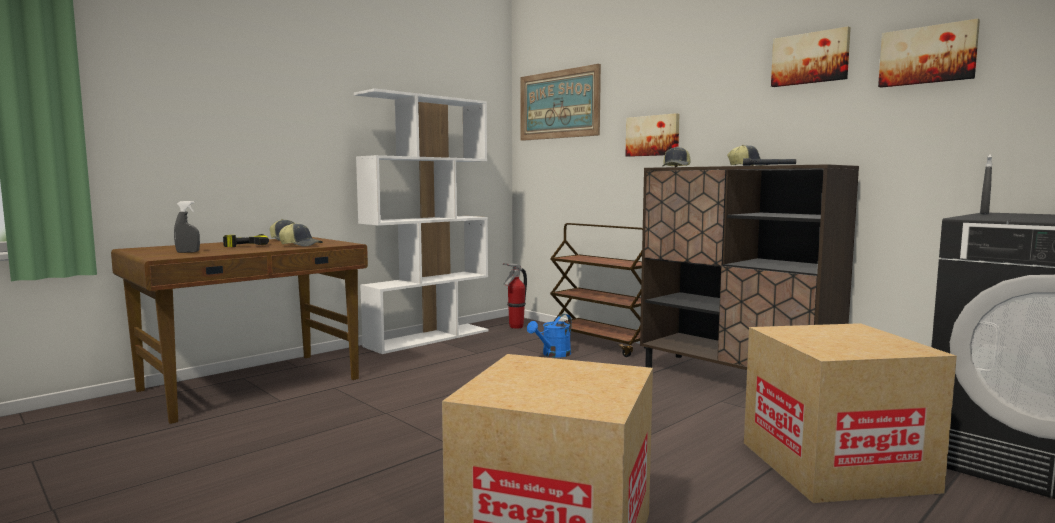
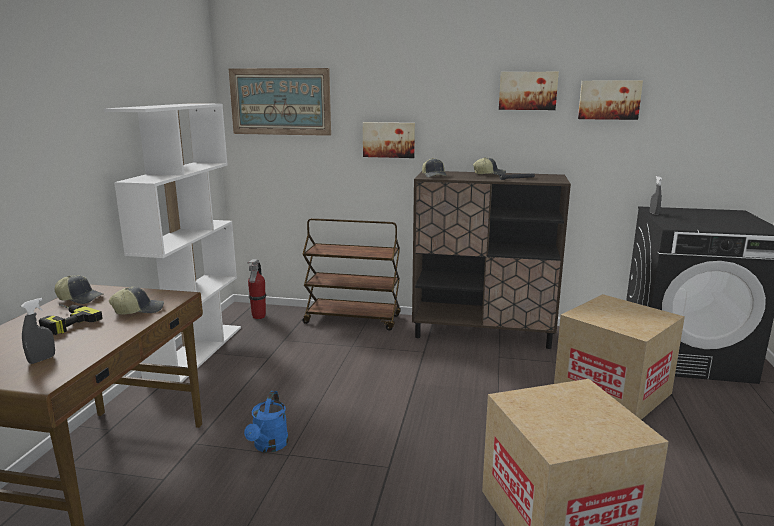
camera: 35 degrees left, 10 degrees up
blue watering can [527,314,572,358] -> blue watering can moved to [244,391,289,453]

